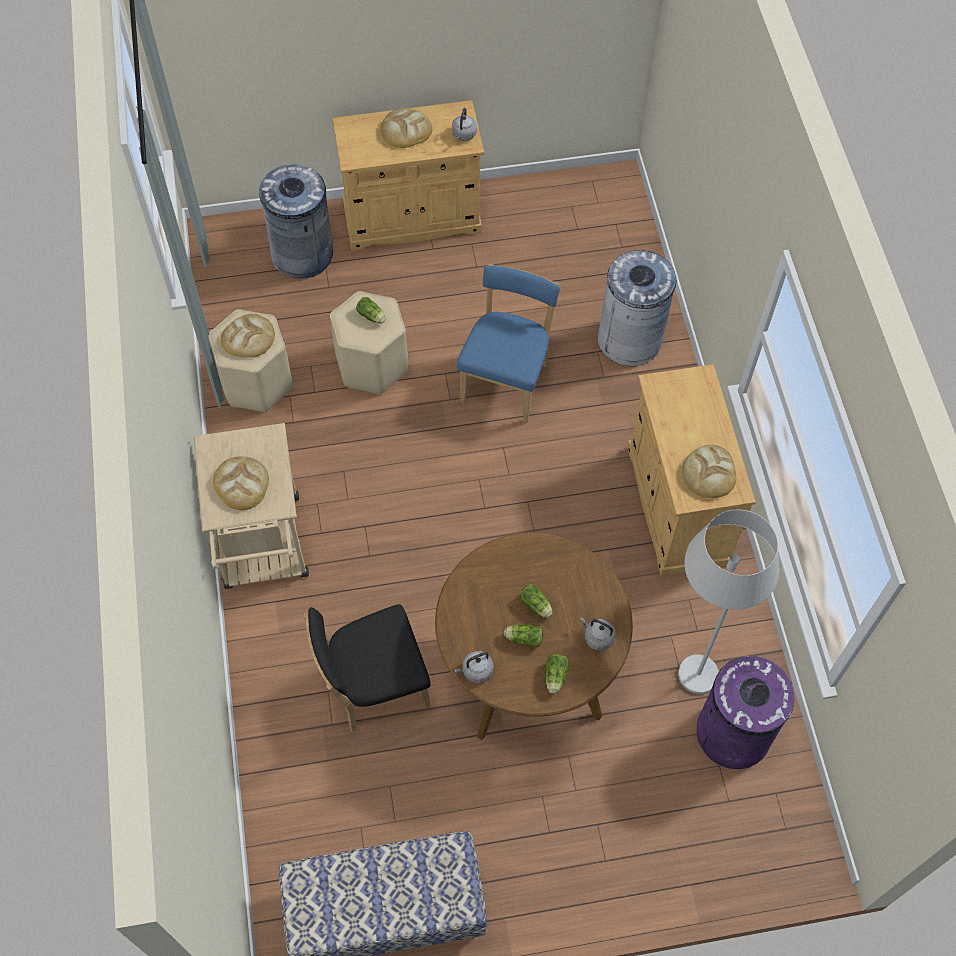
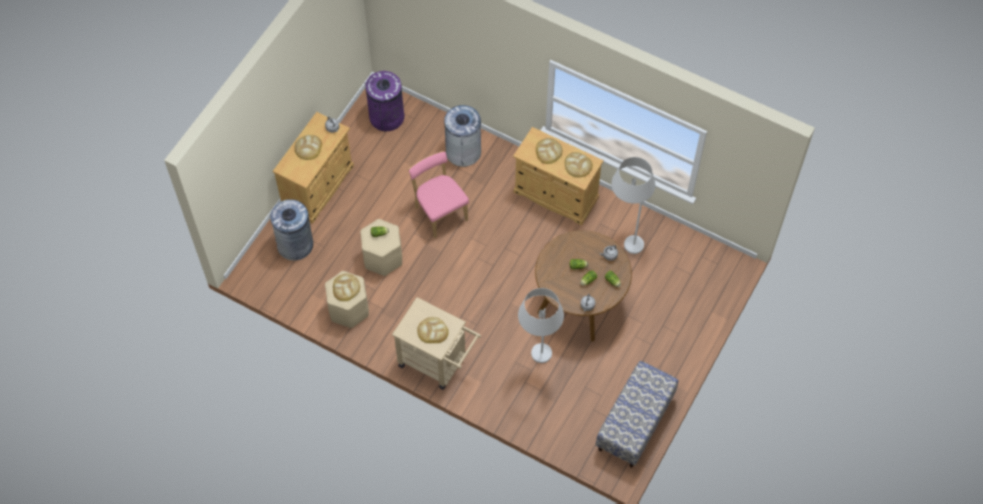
camera: 50 degrees left, 0 degrees up
black chair [304,604,431,733] -> white floor lamp [518,288,564,363]
blue chair [457,264,560,423] -> pink chair [408,151,469,238]
purple trash can [697,656,794,769] -> purple trash can moved to [365,71,405,131]
none -> bread [536,138,563,164]

